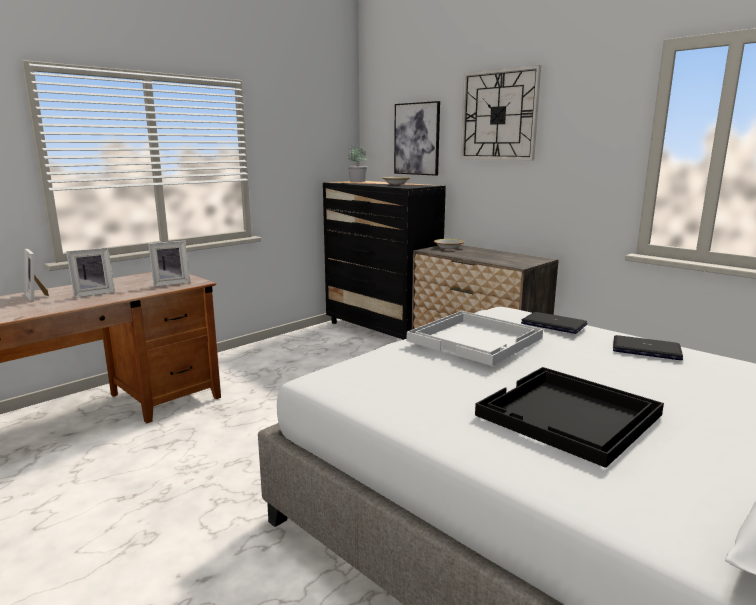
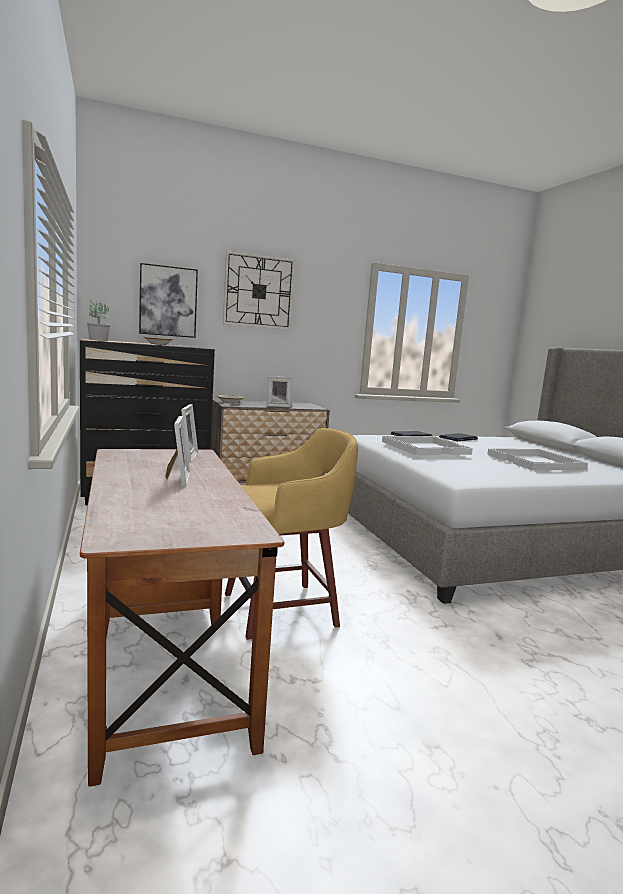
camera: 65 degrees left, 5 degrees down
picture frame [24,249,49,302] -> picture frame moved to [267,376,292,407]
black tray [475,367,664,468] -> white tray [487,449,588,470]
none -> yellow stool [225,428,358,640]

